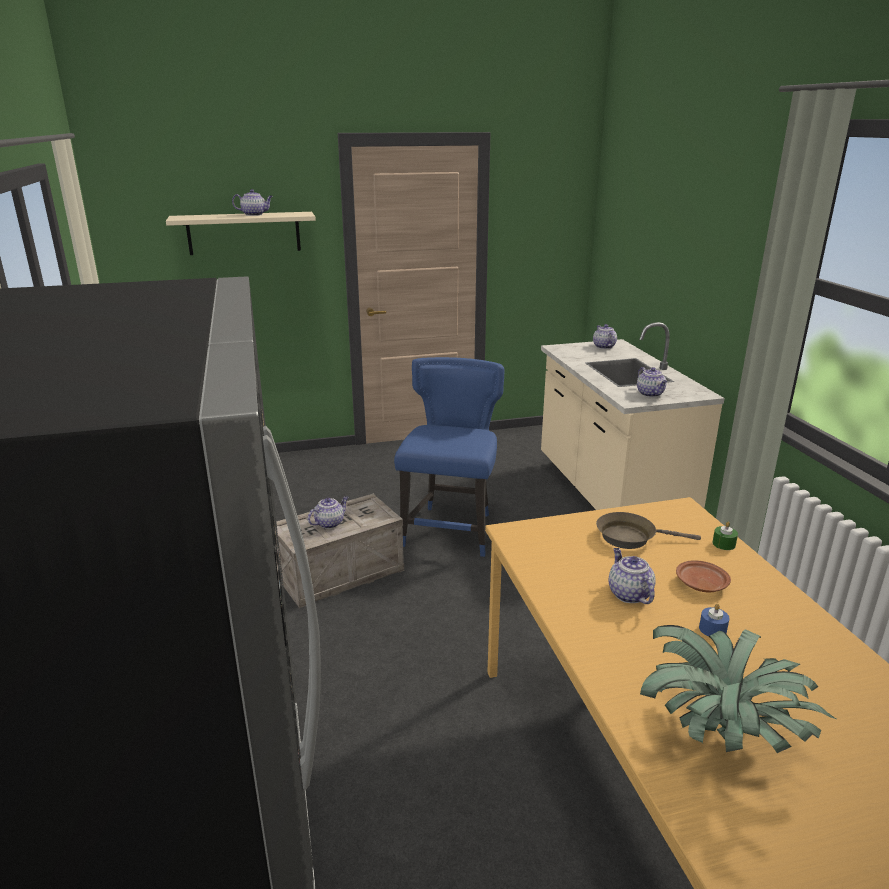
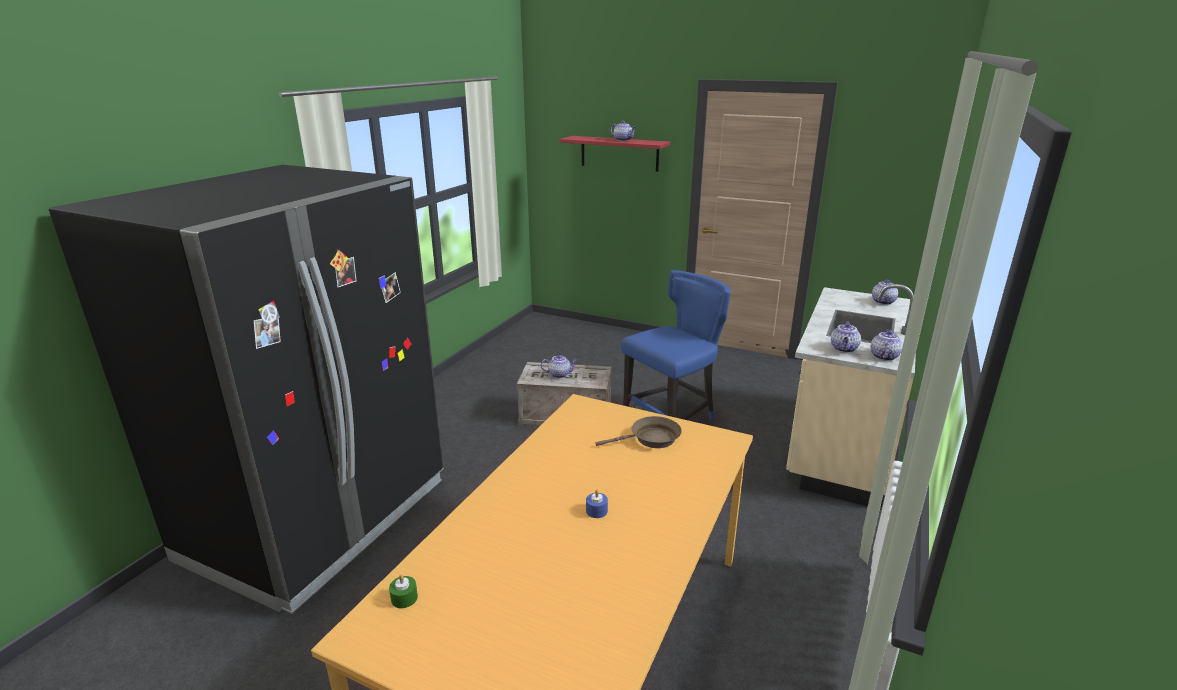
camera: 40 degrees right, 0 degrees up
beige shelf [166,212,316,255] -> red shelf [559,136,670,172]
brown frying pan [596,512,701,549] -> brown frying pan turned 120 degrees clockwise [595,416,682,448]
teapot [609,548,656,604] -> teapot moved to [871,329,903,361]
potted plant [640,625,836,753] -> none
brown plate [676,560,731,593] -> none
green candle [712,521,738,550] -> green candle moved to [389,574,418,608]

